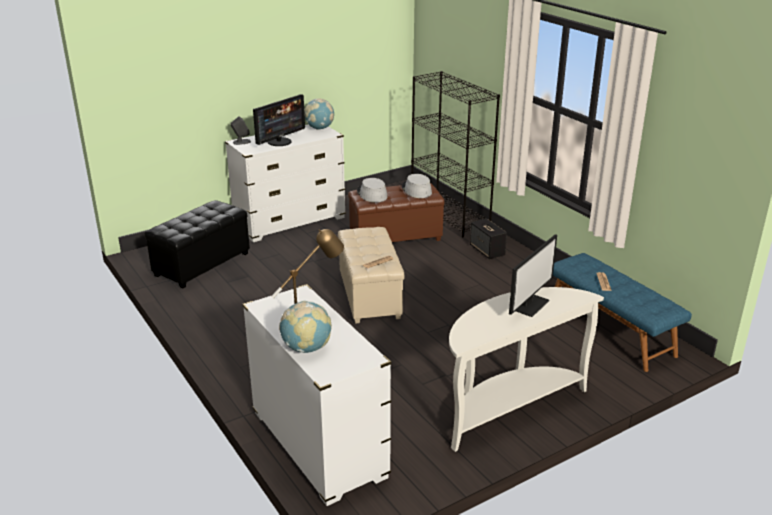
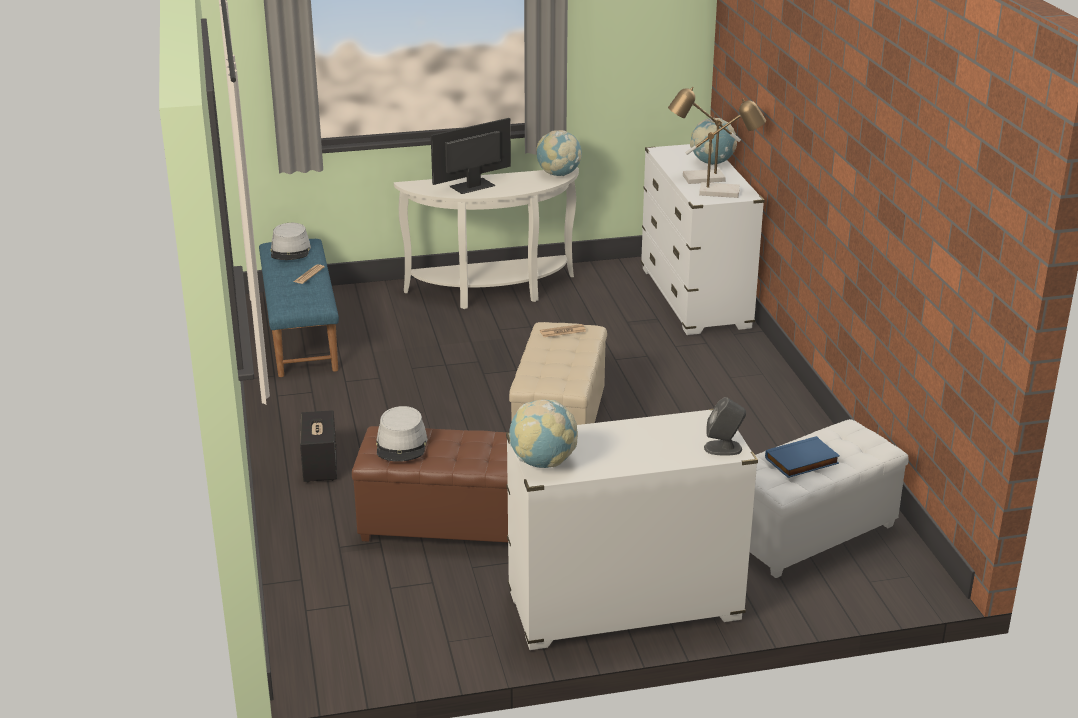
camera: 160 degrees left, 0 degrees up
black ottoman [145,200,250,289] -> white ottoman [750,419,909,578]
monitor [253,94,305,146] -> none
grey hat [357,178,388,203] -> grey hat moved to [271,223,311,260]
black bookcase [411,71,500,237] -> none
none -> globe [536,130,582,176]
none -> table lamp [685,99,766,198]
none -> blue book [765,436,840,478]

